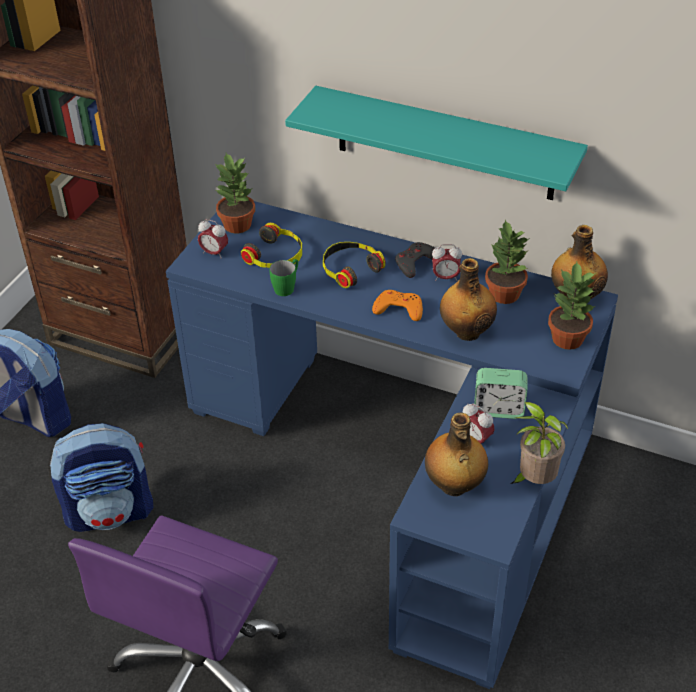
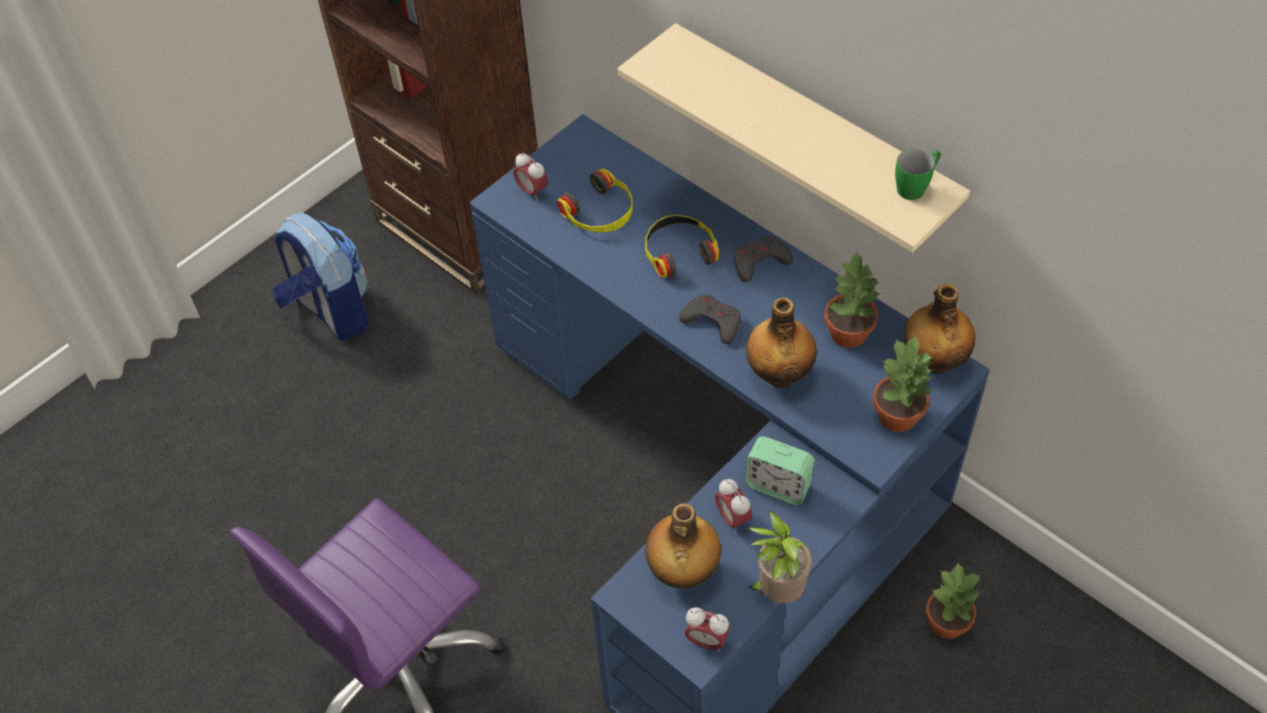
camera: 20 degrees right, 10 degrees up
backpack [50,423,153,532] -> none
potted plant [215,153,255,233] -> potted plant moved to [926,563,981,639]
green mug [270,259,298,296] -> green mug moved to [895,148,941,200]
turquoise shelf [285,86,588,200] -> beige shelf [617,23,970,253]
orange game controller [372,290,423,321] -> grey game controller [679,295,741,344]
alarm clock [432,244,462,281] -> alarm clock moved to [684,607,730,652]

